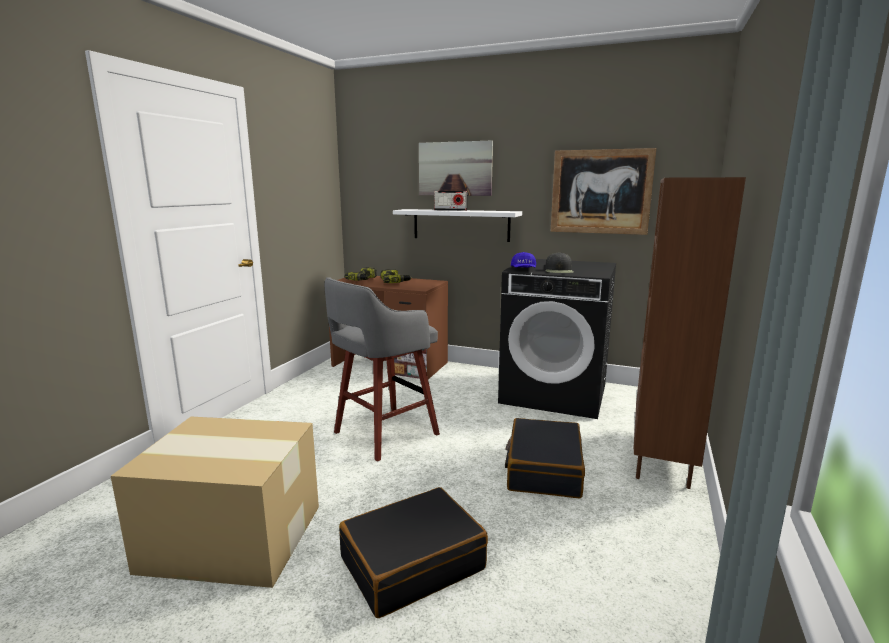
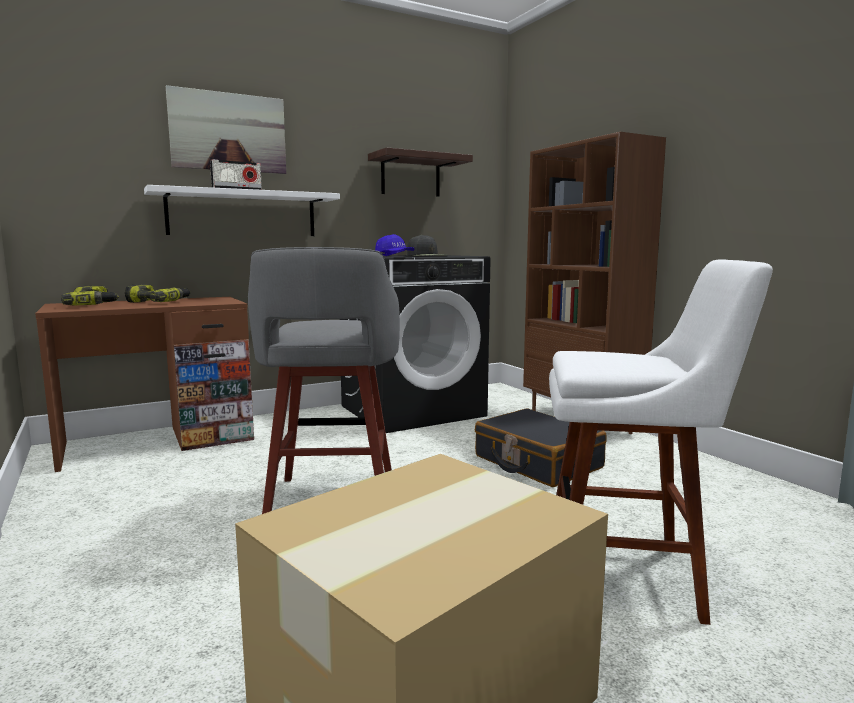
camera: 50 degrees left, 5 degrees down
black suitcase [339,487,488,618] -> white stool [549,259,773,625]
picture [551,148,657,235] -> shelf [368,147,473,197]

